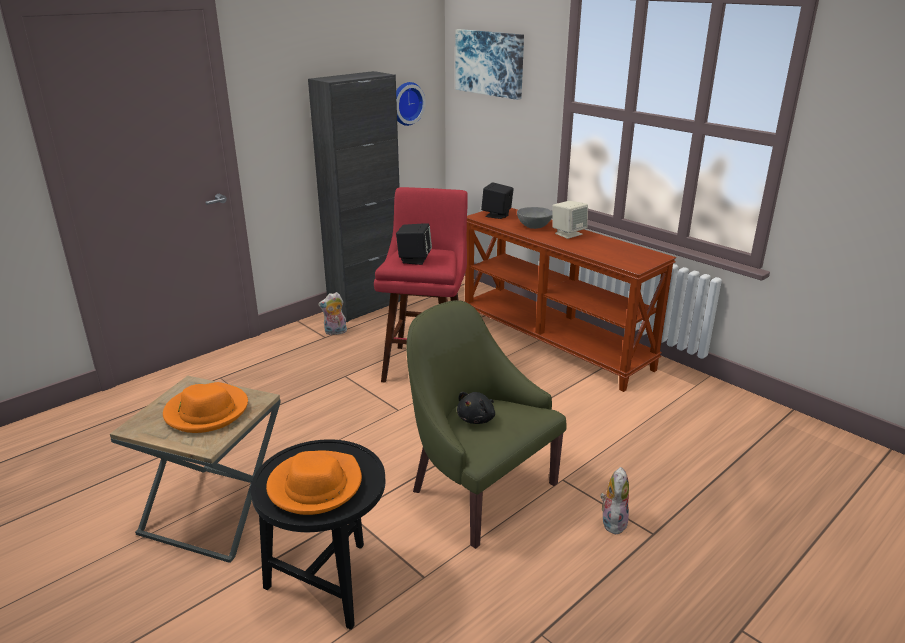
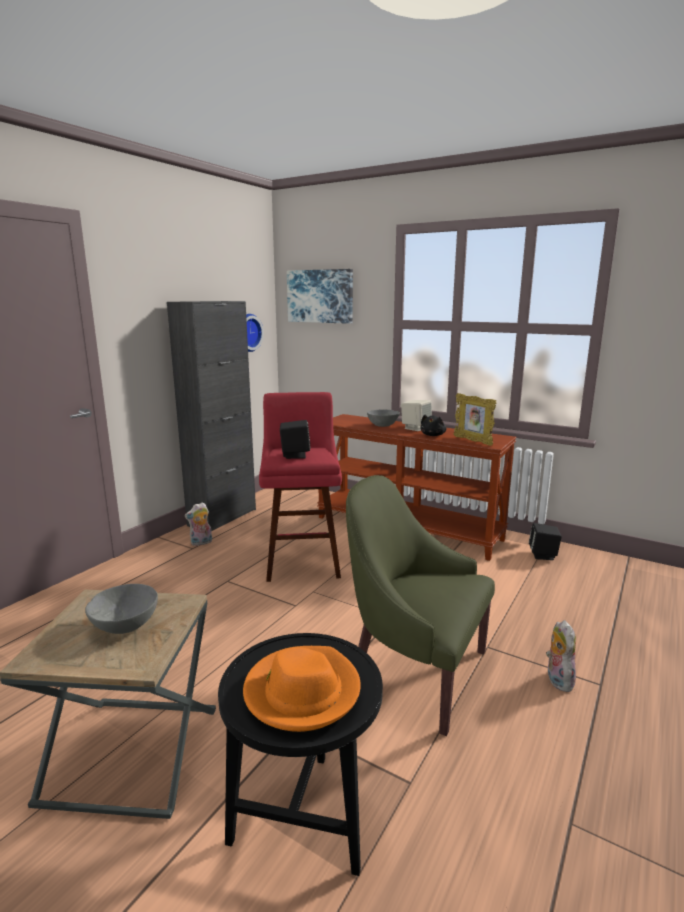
camera: 15 degrees left, 10 degrees down
orange hat [163,382,248,433] -> grey bowl [85,584,158,634]
black plush toy [457,392,495,424] -> black plush toy moved to [420,415,446,436]
black speaker [481,182,514,219] -> black speaker moved to [529,523,562,560]
none -> picture frame [453,393,496,446]

